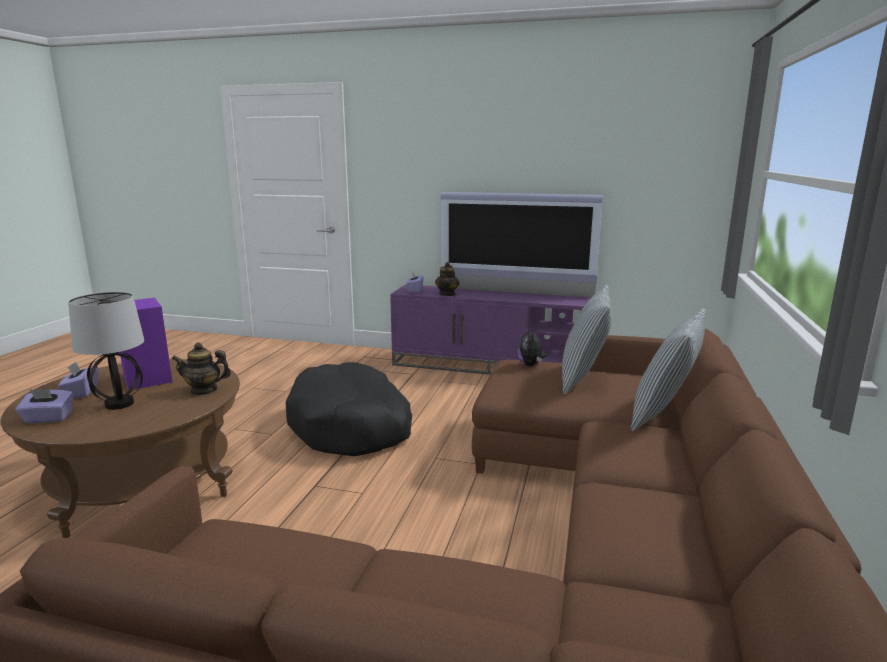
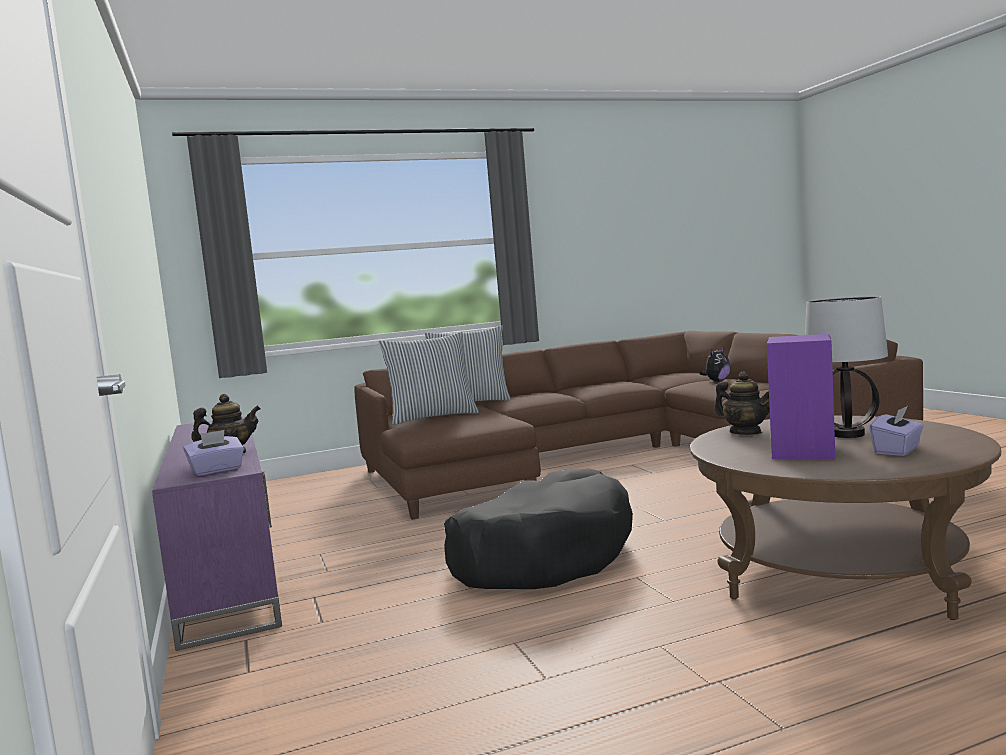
camera: 125 degrees left, 10 degrees down
purple tissue box [16,389,73,423] -> none
television [440,192,603,297] -> none
plush toy [518,327,548,366] -> plush toy moved to [699,347,731,382]

